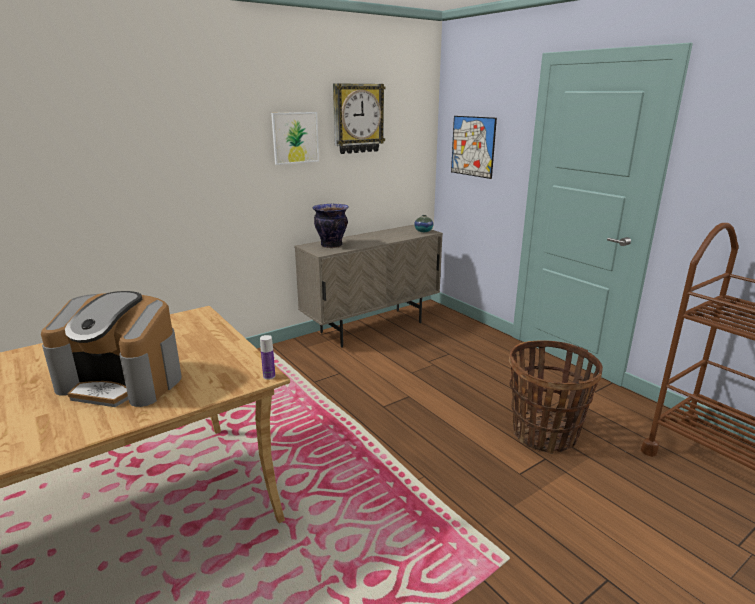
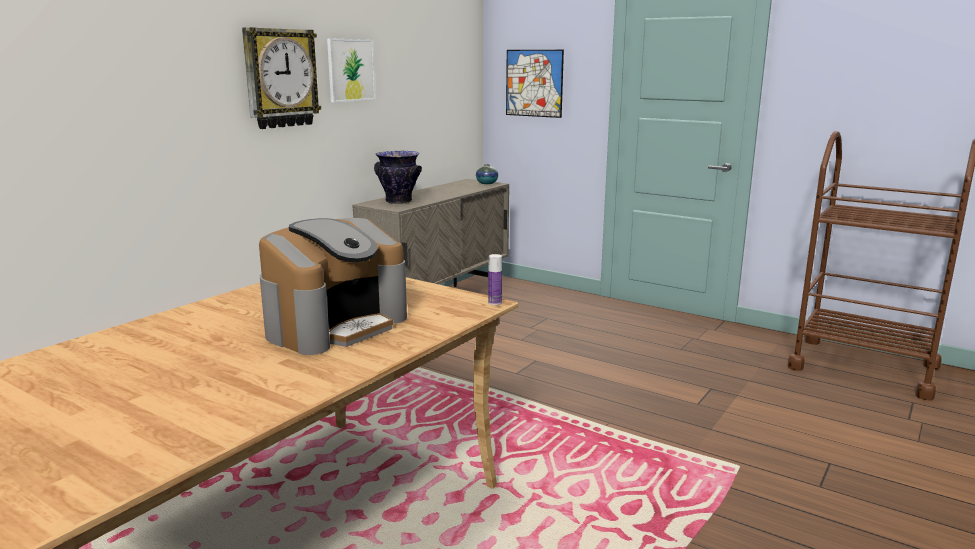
camera: 20 degrees left, 5 degrees down
coffee machine [41,291,182,407] -> coffee machine turned 45 degrees counterclockwise [259,218,407,355]
wall clock [333,83,386,154] -> wall clock moved to [242,27,321,129]
basket [508,340,603,454] -> none

